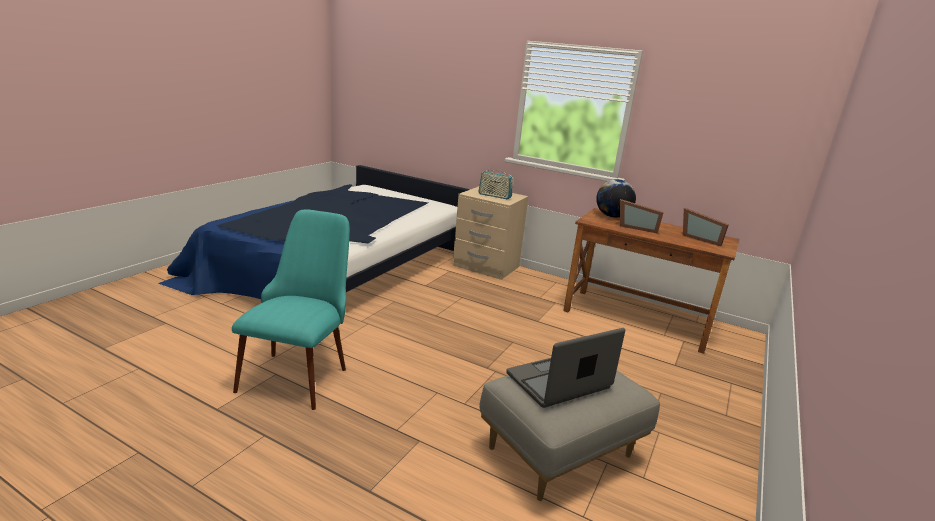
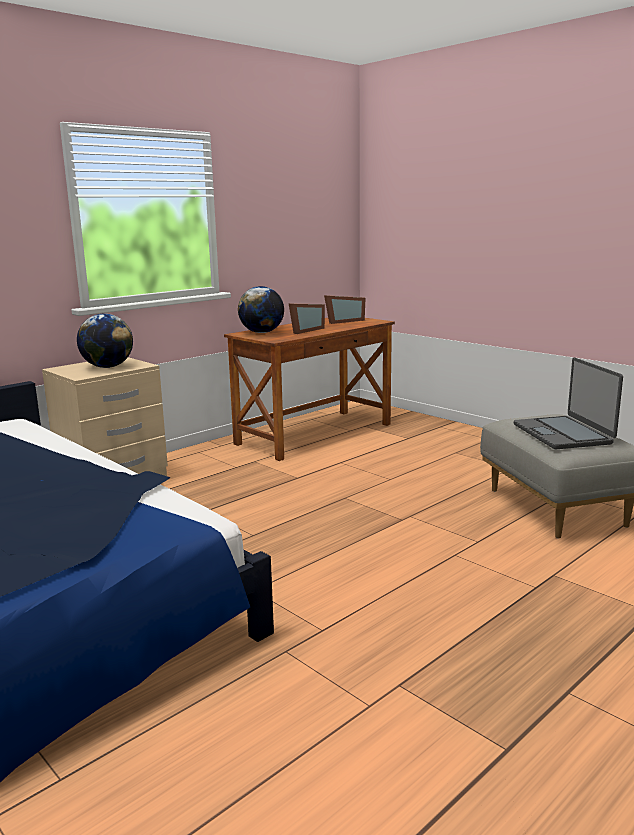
camera: 70 degrees left, 5 degrees down
turquoise chair [232,210,350,410] -> none
radio [478,167,513,199] -> globe [77,314,133,368]

